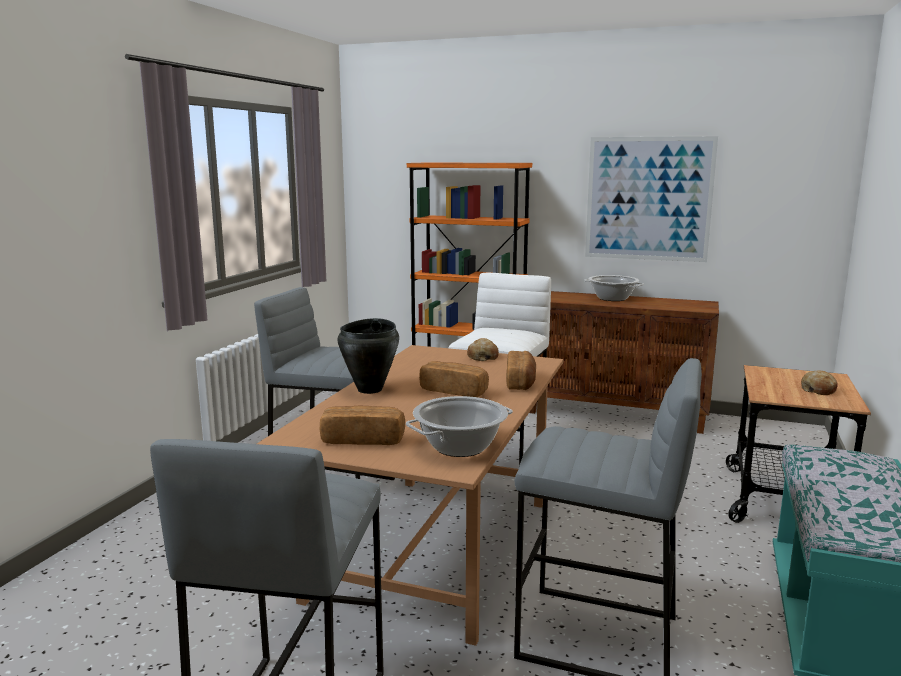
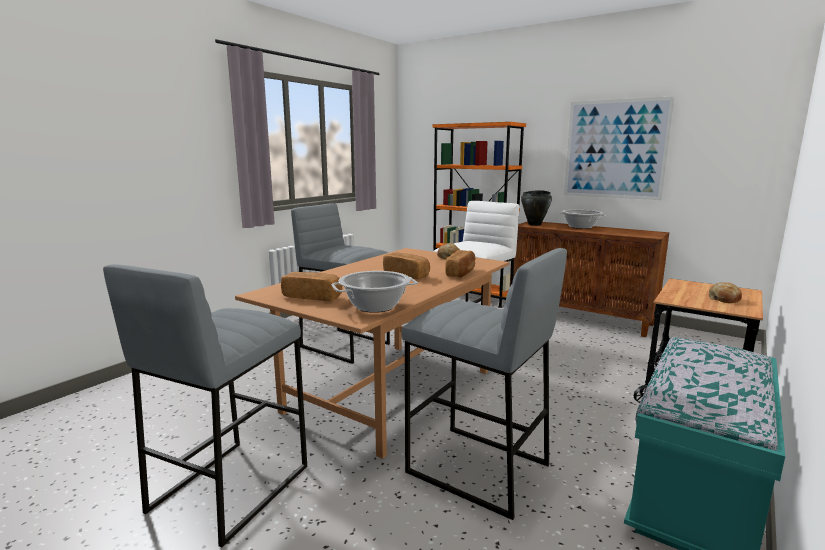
camera: 15 degrees right, 0 degrees up
black cooking pot [337,318,399,394] -> black cooking pot moved to [521,190,552,226]

